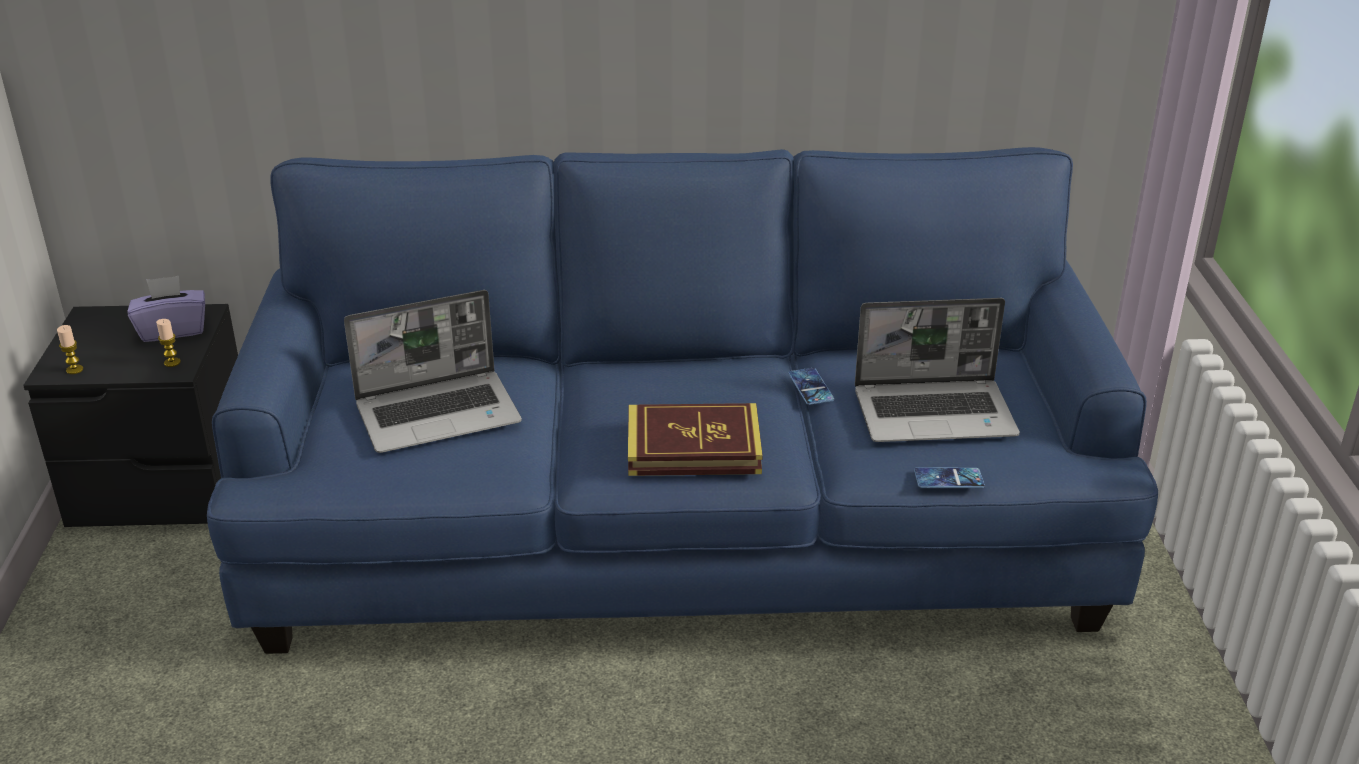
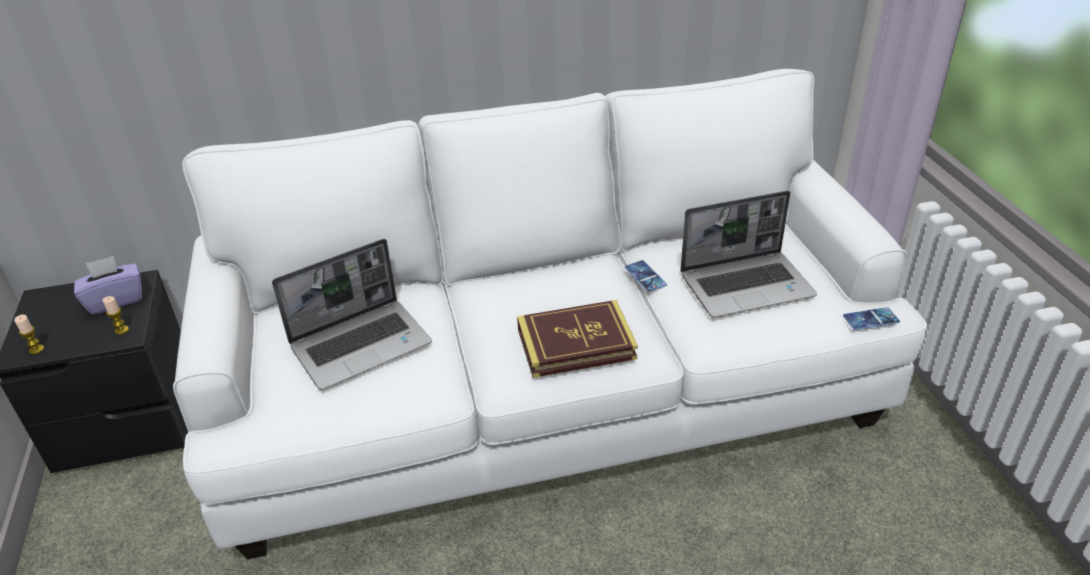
camera: 10 degrees left, 5 degrees up
blue sofa [207,147,1158,654] -> white sofa [173,69,927,559]
phone [914,467,985,488] -> phone moved to [843,307,900,330]

